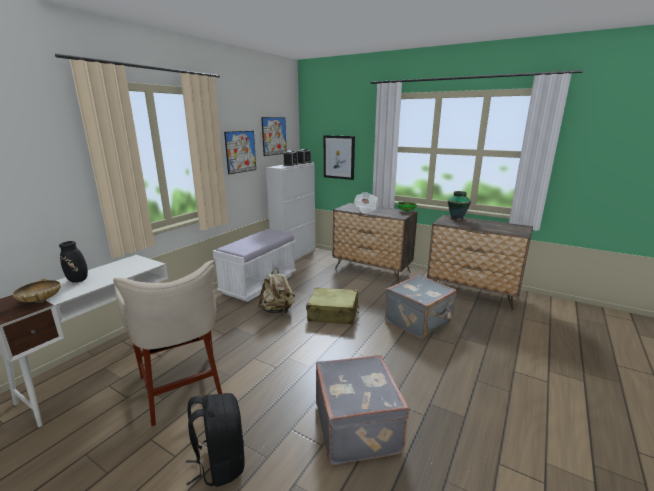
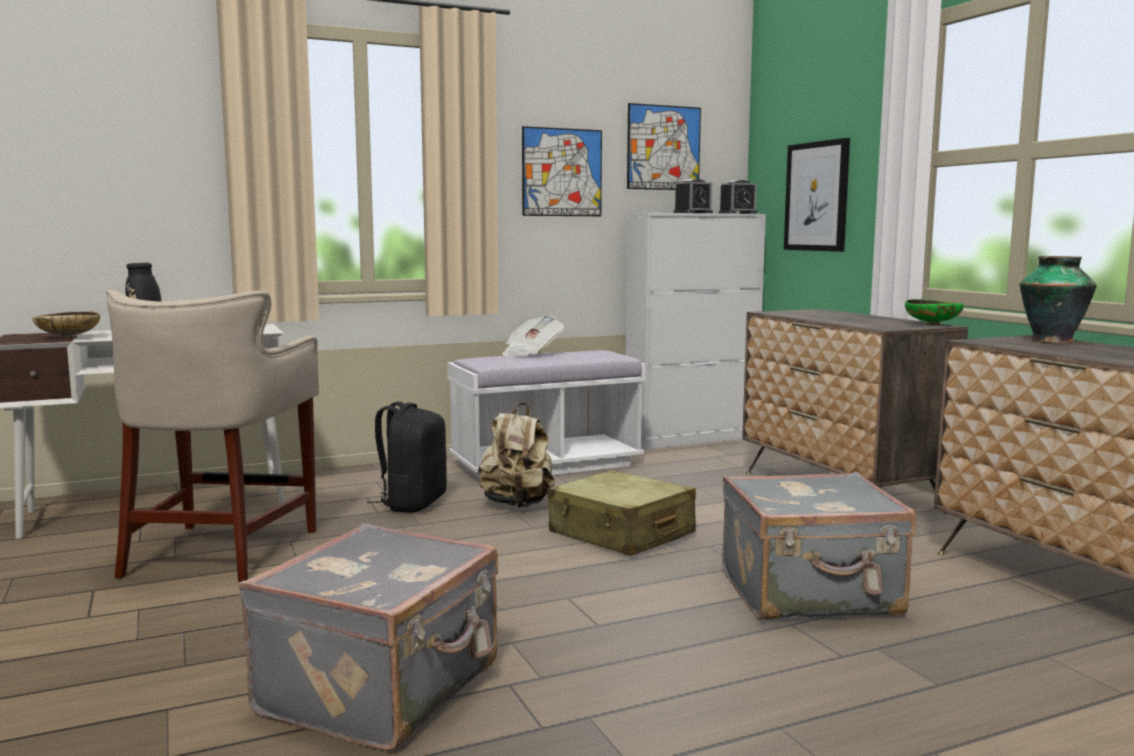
camera: 35 degrees right, 10 degrees down
black backpack [186,393,245,487] -> black backpack moved to [367,401,447,513]
newspaper [354,192,379,213] -> newspaper moved to [502,315,564,356]

